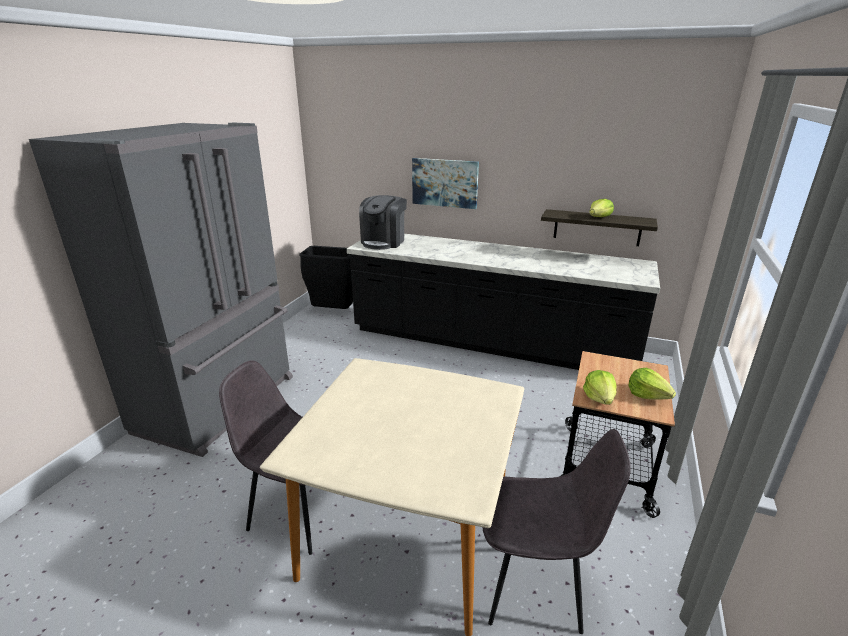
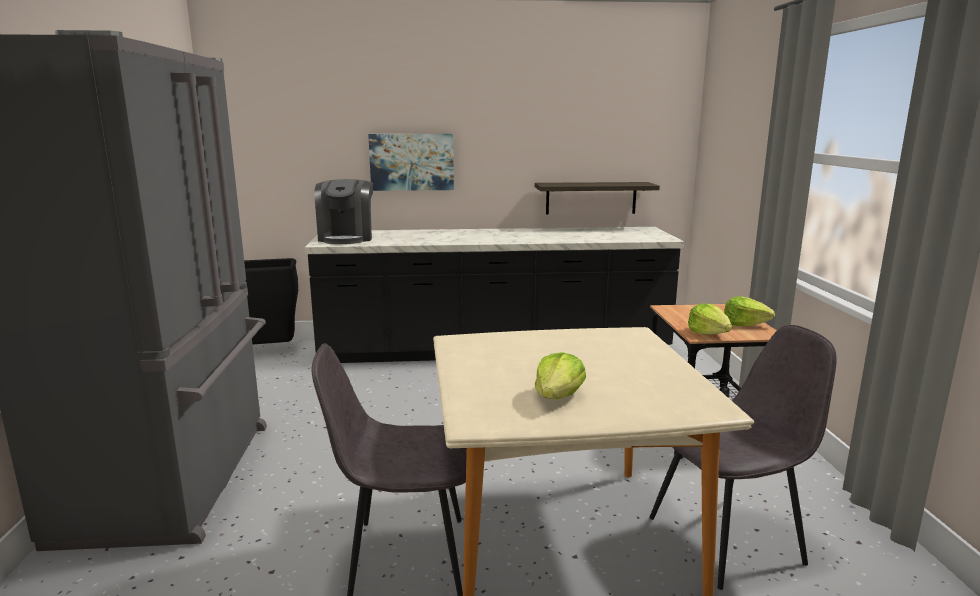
camera: 25 degrees left, 10 degrees down
lettuce [590,199,614,217] -> lettuce moved to [535,352,586,399]

